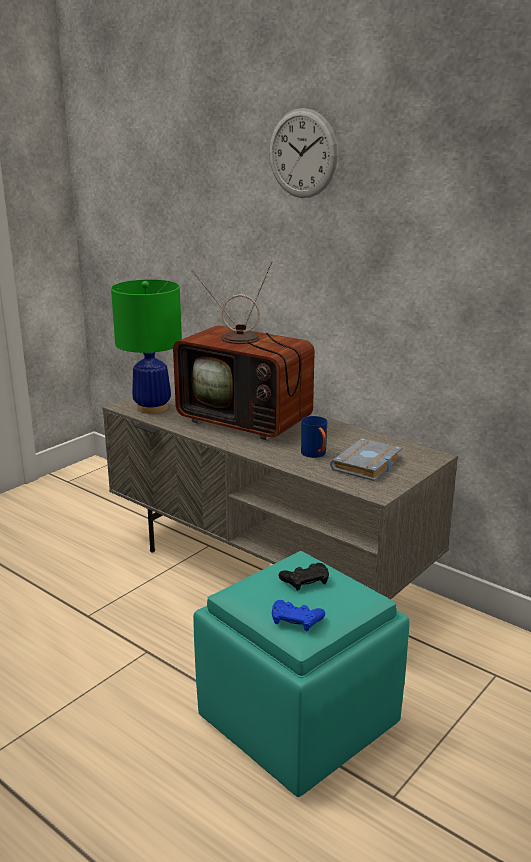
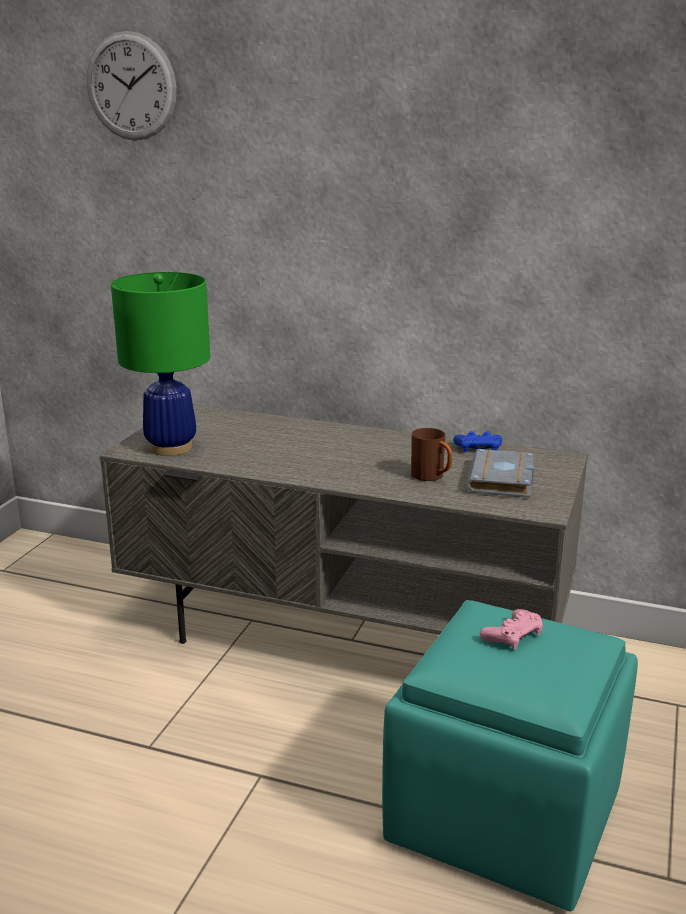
camera: 20 degrees left, 0 degrees up
television [173,261,315,440] -> none
wall clock [269,108,338,198] -> wall clock moved to [87,31,177,141]
blue game controller [272,600,325,631] -> blue game controller moved to [453,431,502,452]
black game controller [278,563,329,591] -> pink game controller [480,609,543,649]
blue mug [301,416,327,458] -> brown mug [411,428,452,481]

